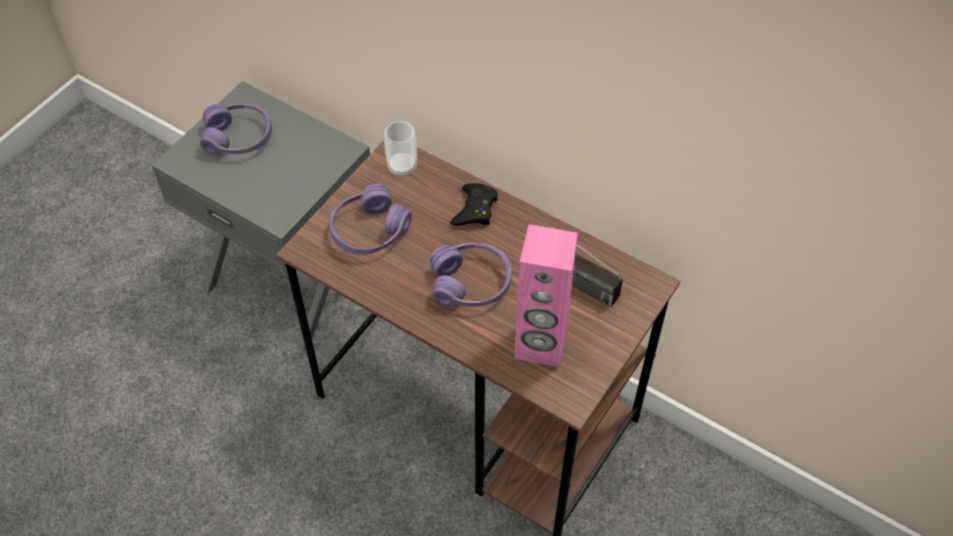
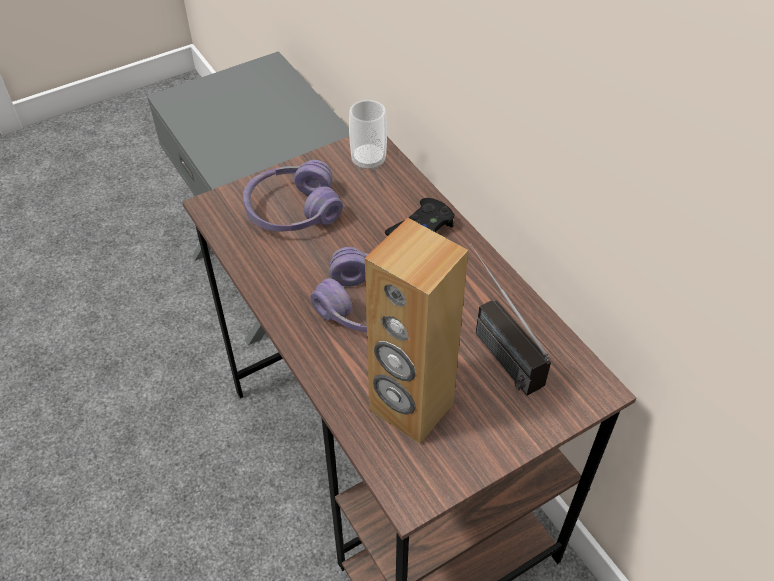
camera: 25 degrees right, 5 degrees down
purple headphones [200,103,272,155] -> none
pink speaker [514,224,578,367] -> brown speaker [365,218,468,444]

